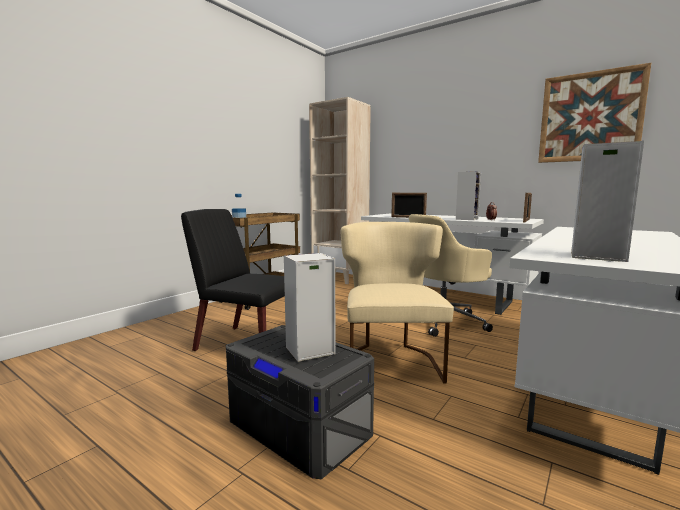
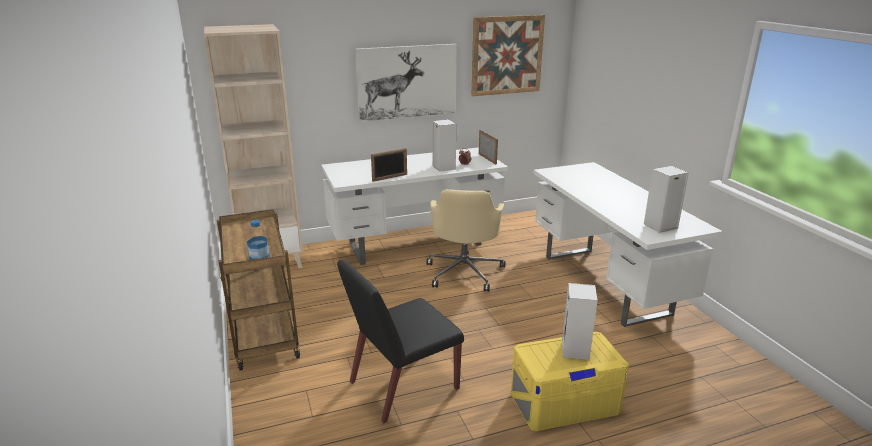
camera: 55 degrees left, 15 degrees up
grey storage box [226,325,374,479] -> yellow storage box [511,332,629,431]
beige chair [341,222,454,383] -> none
none -> picture [355,44,457,122]

